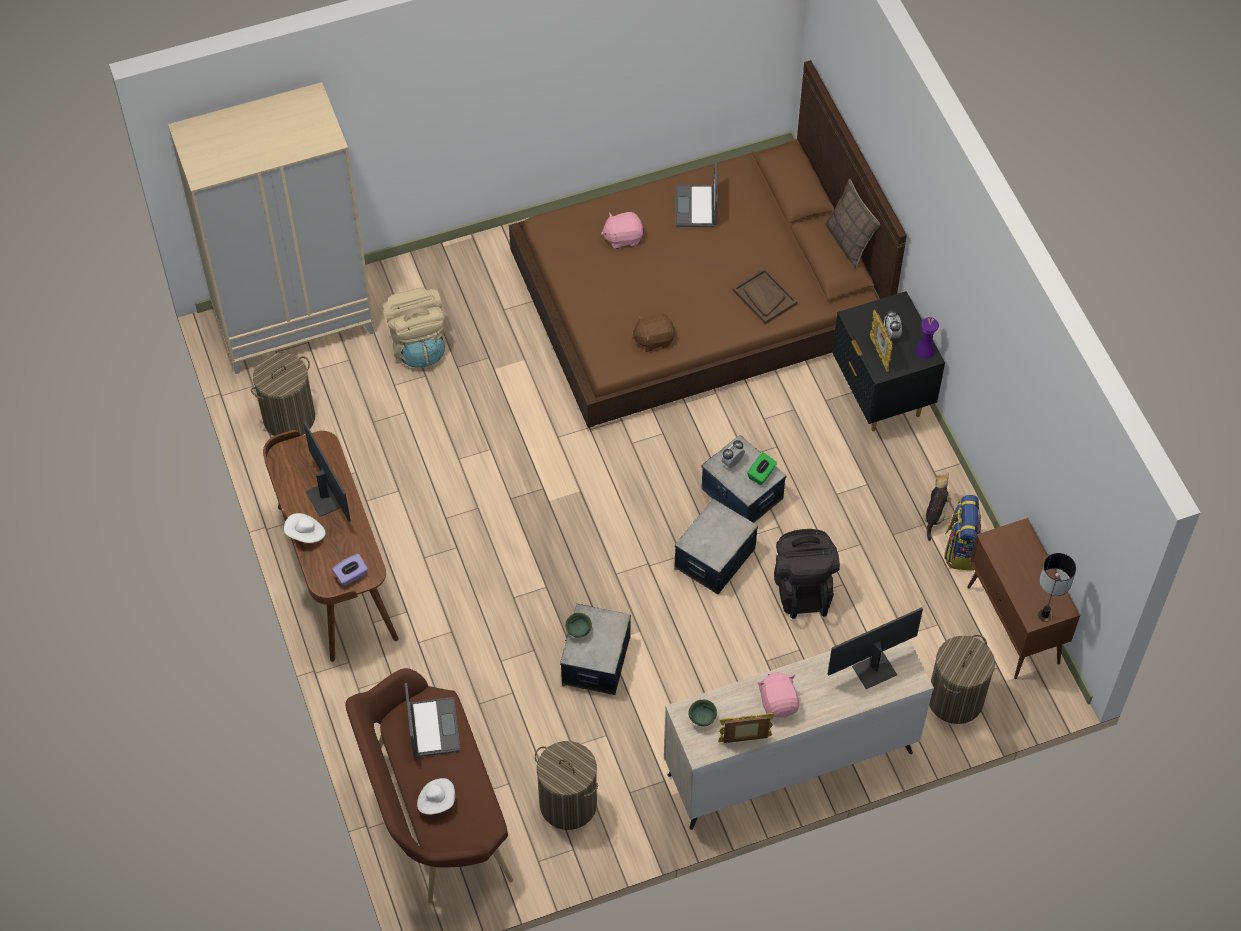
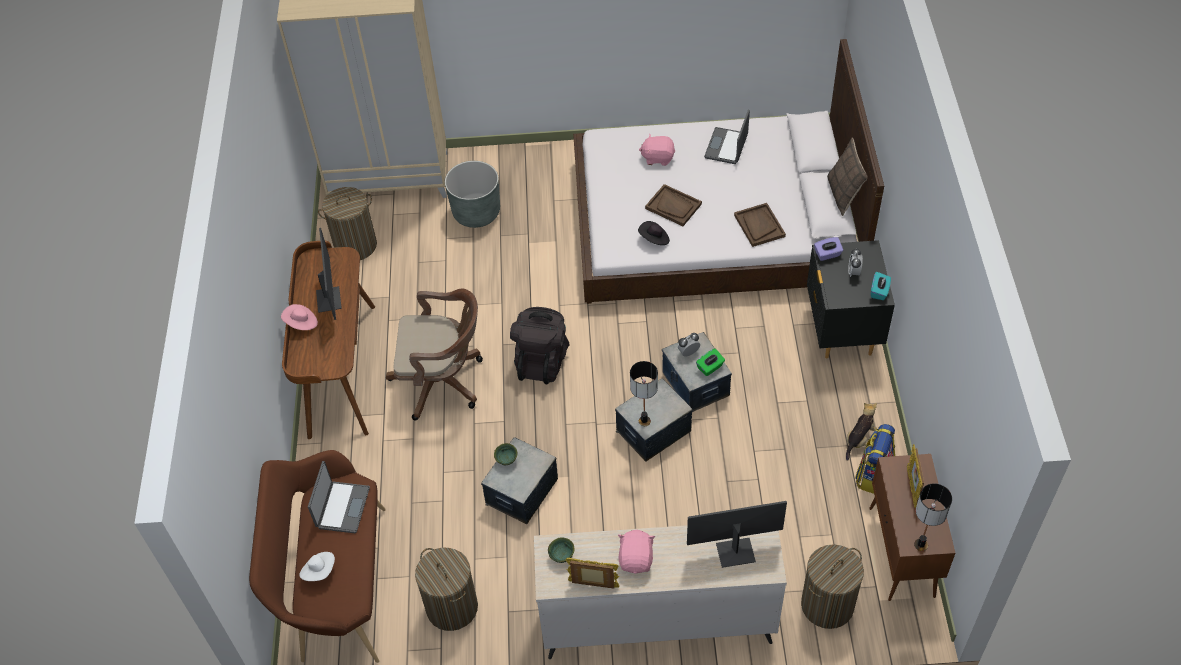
camera: 20 degrees right, 5 degrees down
white hat [284,513,326,543] -> pink hat [281,304,318,330]
purple tissue box [332,554,368,586] -> purple tissue box moved to [814,237,843,261]
beige backpack [382,287,446,368] -> grey planter [445,161,500,228]
brown bed [509,60,907,428] -> white bed [573,39,884,304]
brown plush toy [632,313,675,352] -> black hat [638,221,670,245]
black backpack [774,529,840,619] -> black backpack moved to [510,307,569,385]
picture frame [870,310,893,372] -> picture frame moved to [907,444,924,508]
purple vase [915,317,939,359] -> turquoise tissue box [871,272,891,300]
none -> brown office chair [386,289,483,420]
none -> table lamp [630,361,658,426]
none -> brown tray [645,184,702,226]

